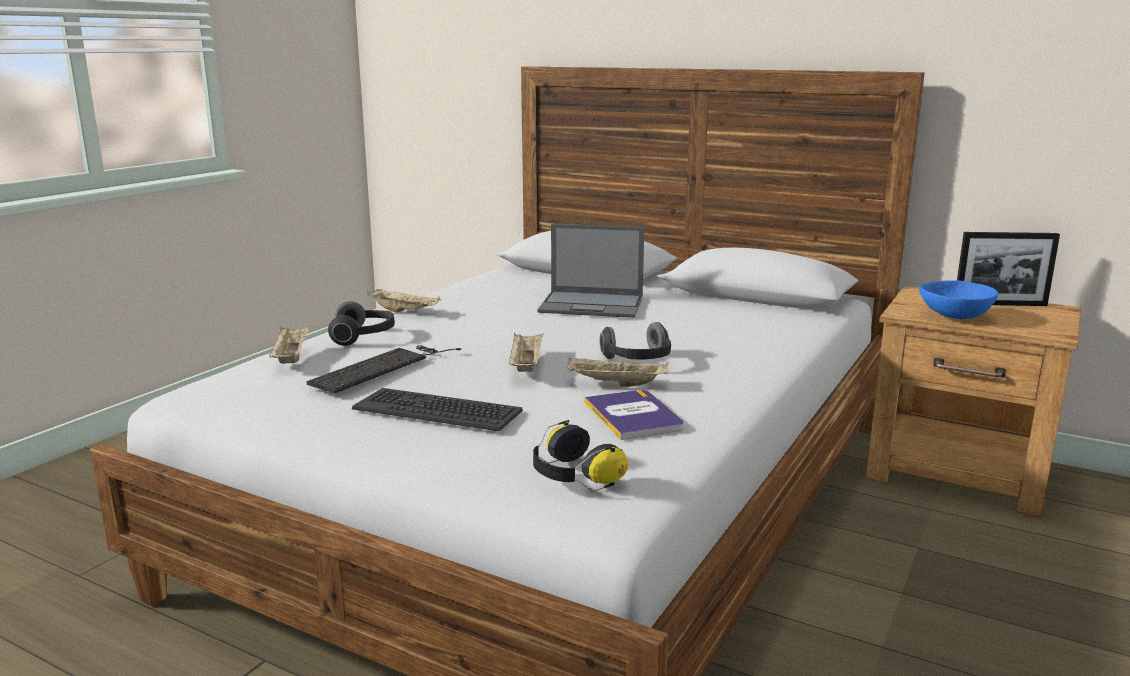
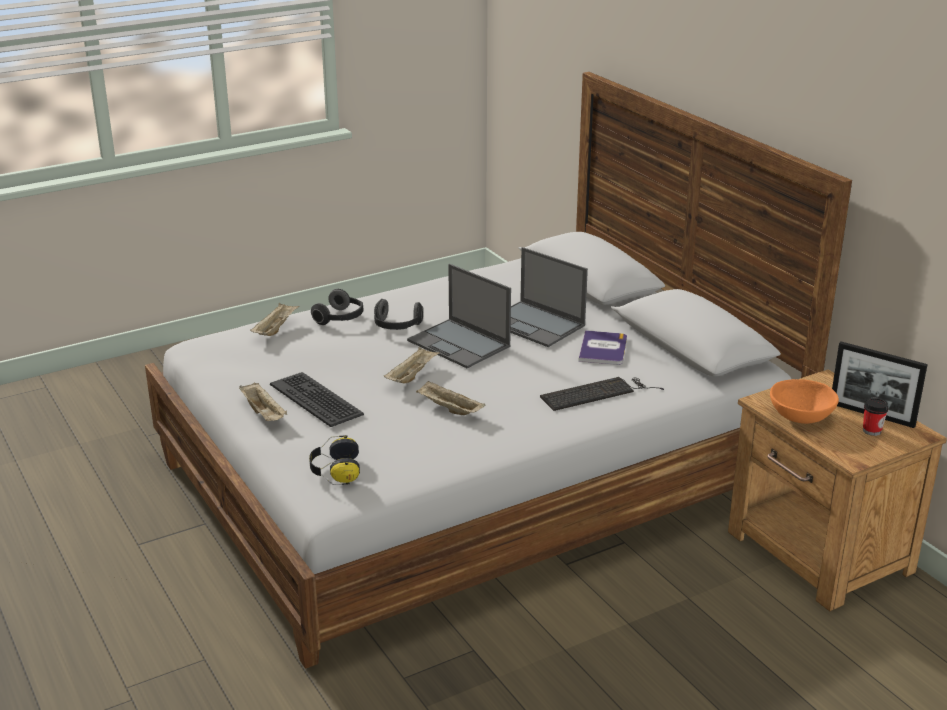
camera: 30 degrees right, 10 degrees up
keyboard [307,345,461,394] -> keyboard moved to [540,377,664,411]
beige tray [366,289,441,312] -> beige tray moved to [239,383,287,421]
book [584,390,684,440] -> book moved to [579,330,627,365]
headphones [599,322,671,360] -> headphones moved to [374,299,424,330]
blue bowl [919,280,999,319] -> orange bowl [770,379,839,424]
none -> laptop [407,264,511,368]
none -> cup [863,398,889,436]

